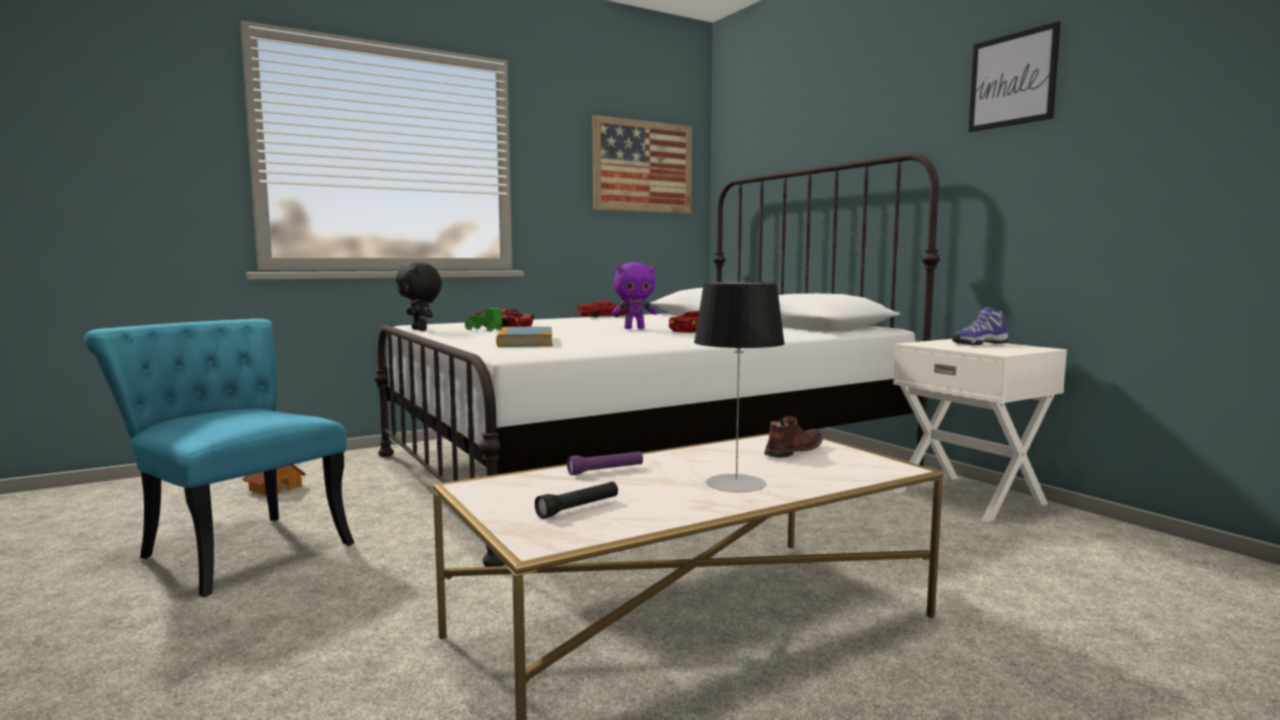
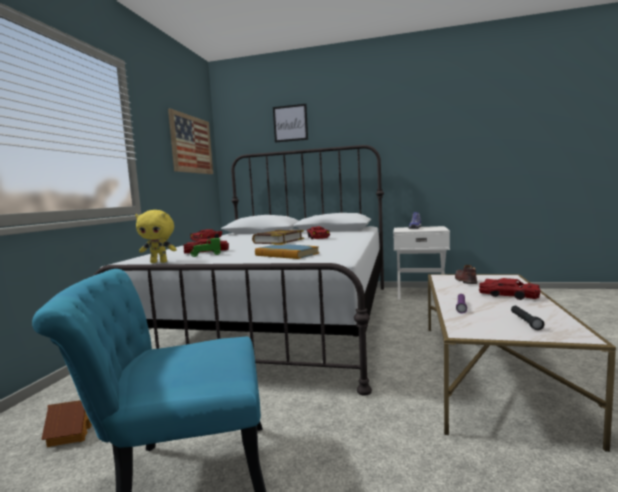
camera: 45 degrees left, 0 degrees up
black plush toy [396,262,442,331] -> yellow plush toy [135,210,177,263]
purple plush toy [611,262,657,329] -> book [252,230,304,244]
table lamp [694,282,785,492] -> red toy car [479,278,541,300]
picture [969,21,1061,132] -> picture moved to [273,104,308,143]

